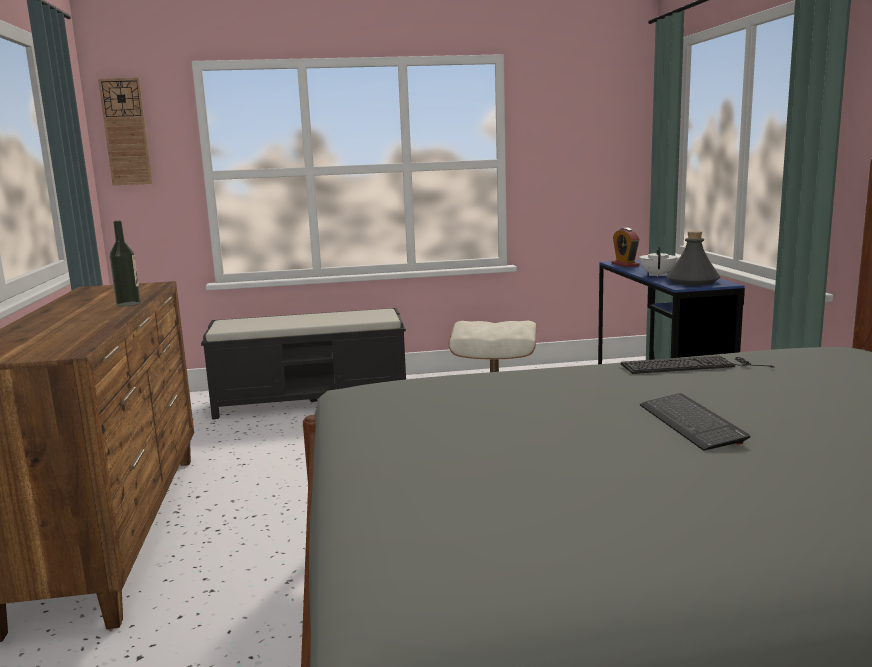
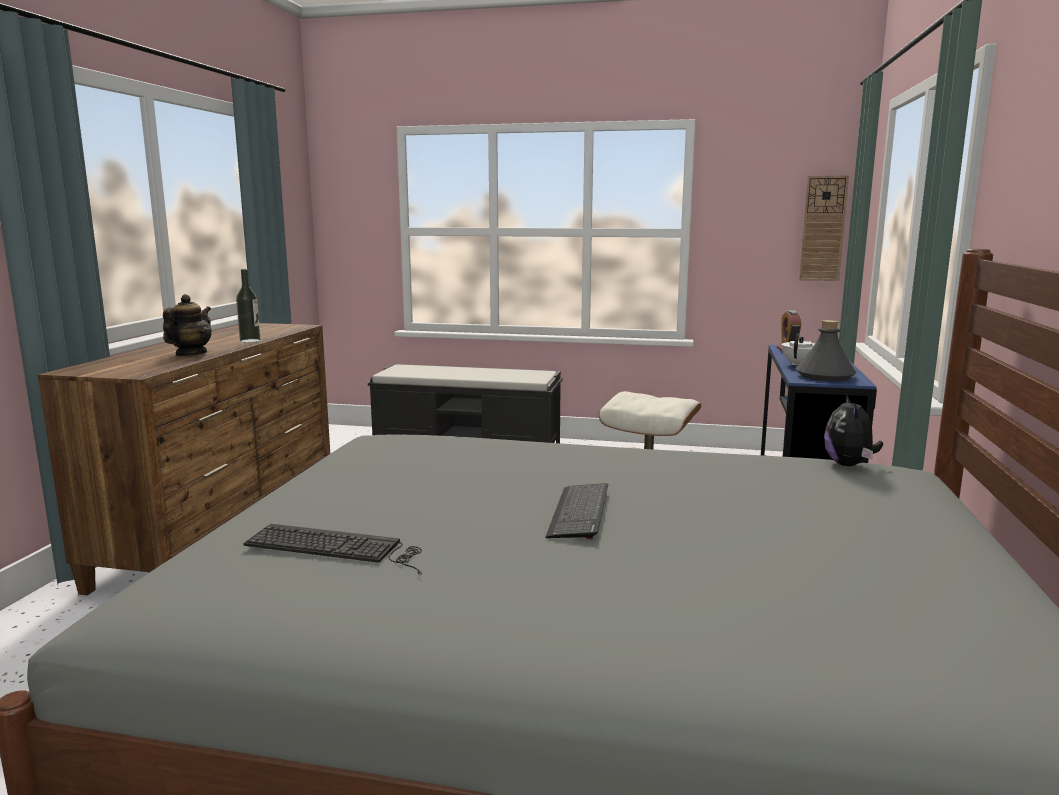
camera: 20 degrees right, 0 degrees up
wall clock [98,78,153,185] -> wall clock moved to [799,175,849,281]
keyboard [621,355,775,374] -> keyboard moved to [243,524,422,575]
none -> teapot [163,294,212,356]
none -> plush toy [824,394,883,466]

